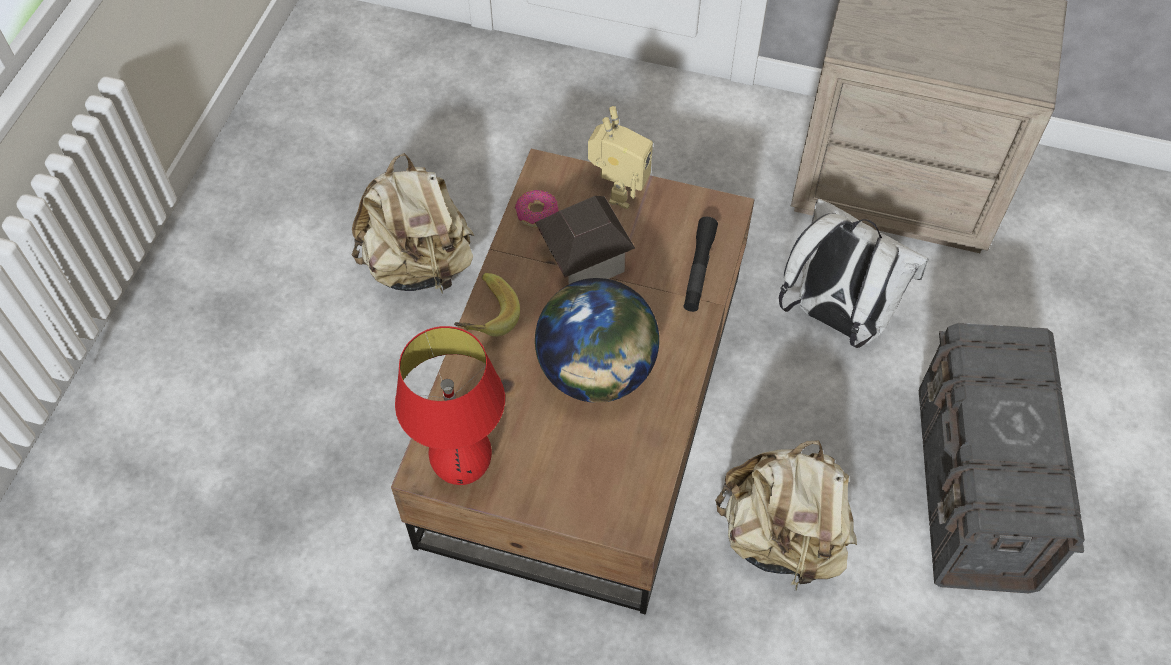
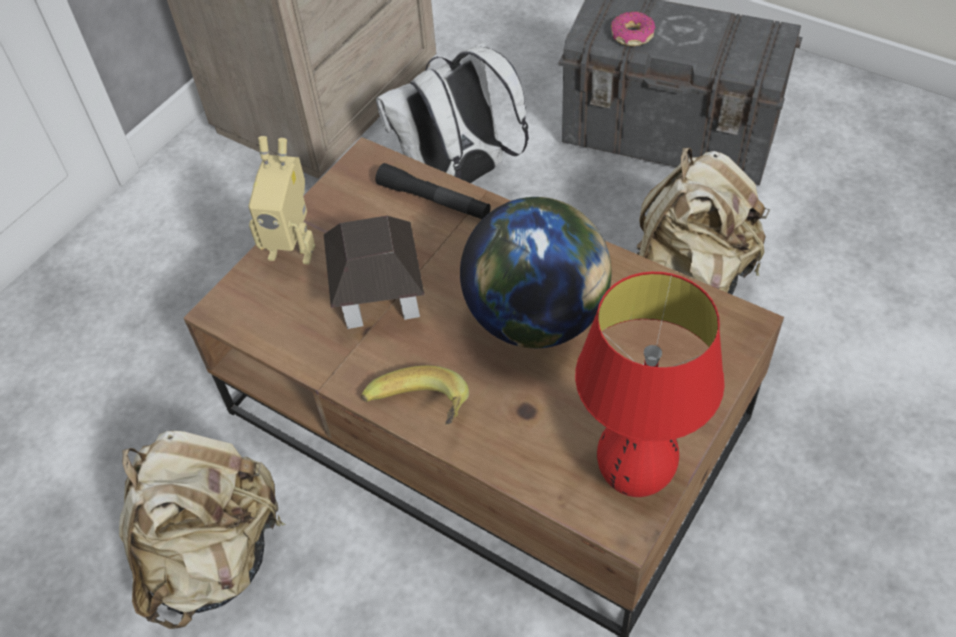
camera: 70 degrees left, 5 degrees down
donut [515,190,559,228] -> donut moved to [611,12,655,46]
toy robot [588,106,653,209] -> toy robot turned 150 degrees clockwise [248,136,315,265]

